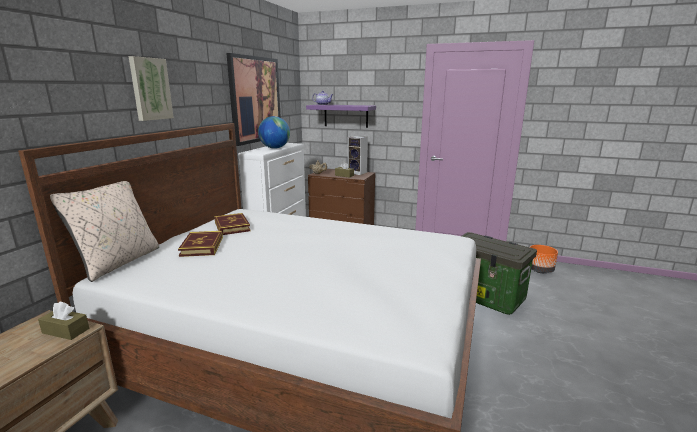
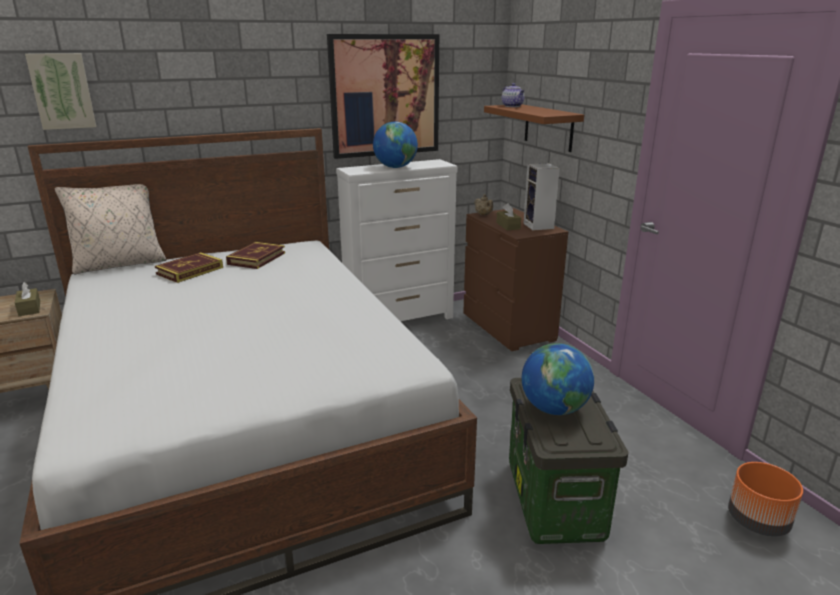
camera: 45 degrees right, 5 degrees up
picture [129,56,174,121] -> picture moved to [25,53,96,130]
purple shelf [306,104,376,128] -> brown shelf [484,104,584,152]
none -> globe [522,343,594,415]

